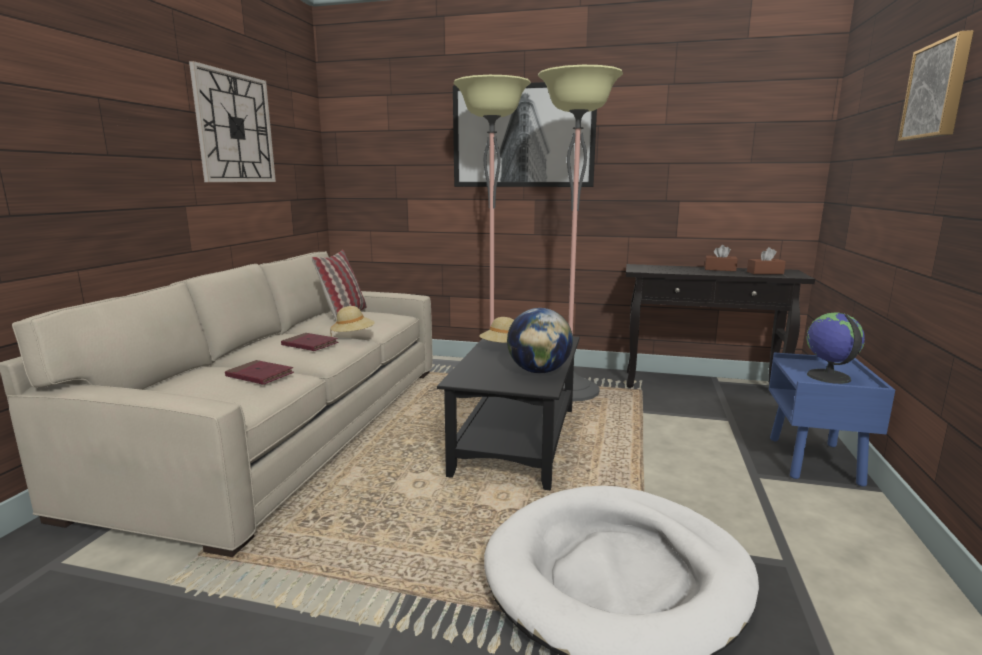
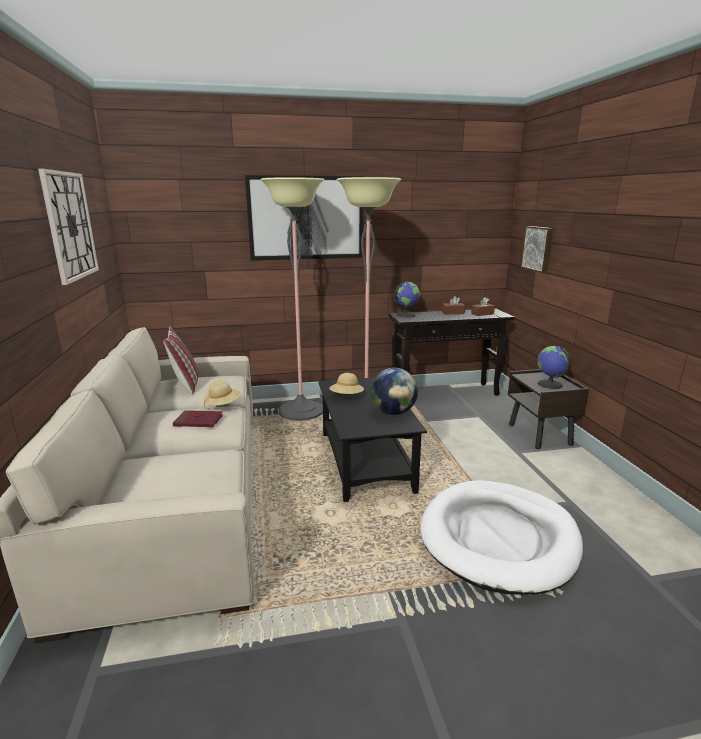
camera: 25 degrees left, 5 degrees up
red book [225,360,294,385] -> none
blue nightstand [769,352,895,487] -> brown nightstand [508,369,589,449]
picture [898,30,974,141] -> picture moved to [520,226,553,273]
none -> globe [394,282,420,317]

